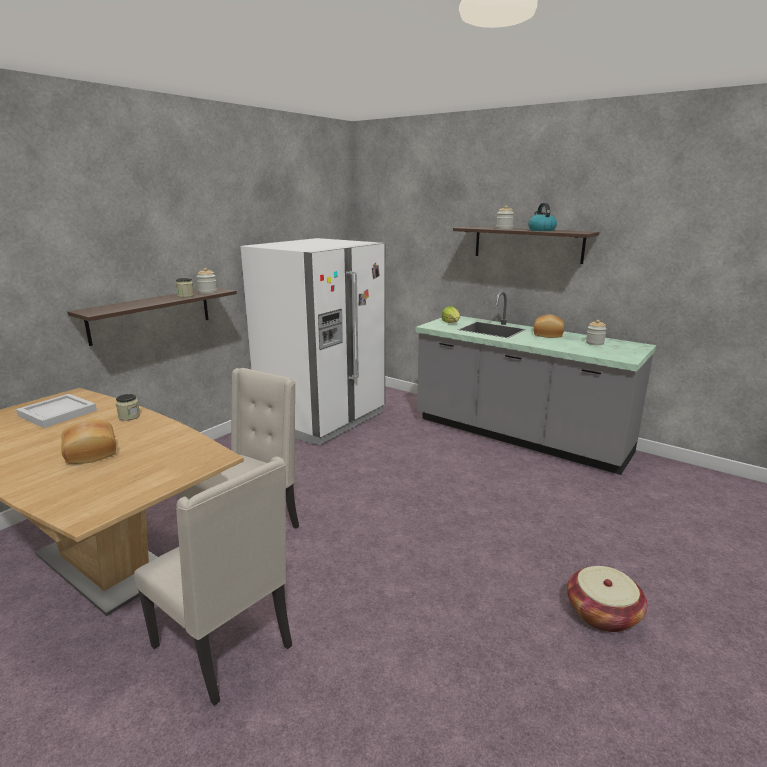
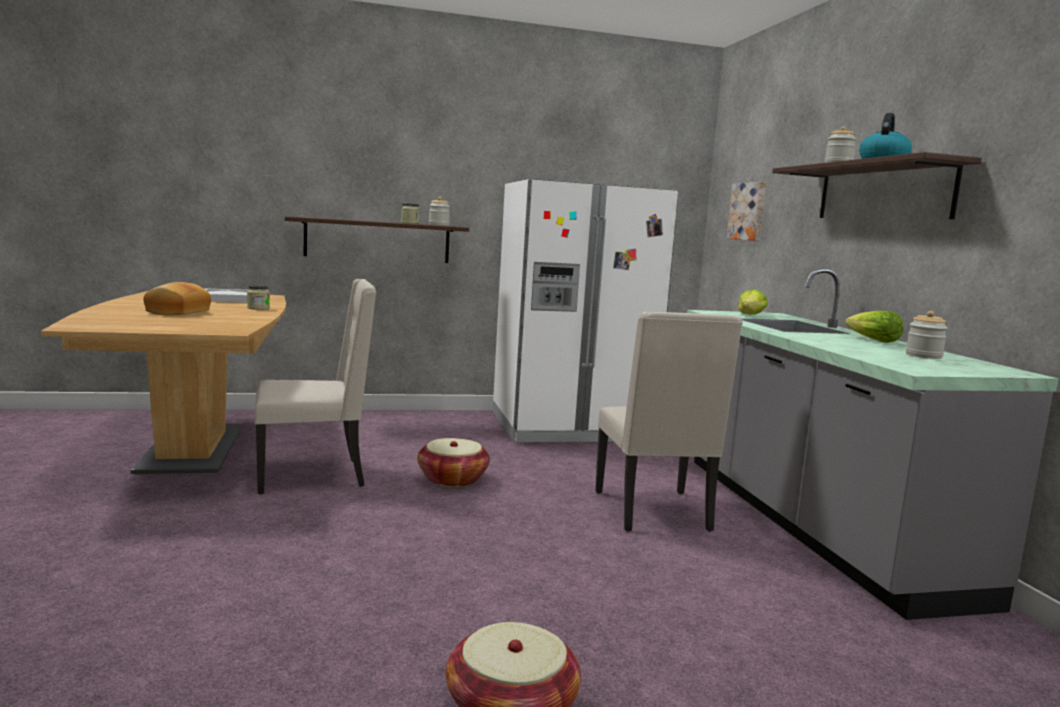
camera: 40 degrees right, 10 degrees down
beige chair [134,456,292,706] -> beige chair moved to [595,312,743,532]
bread [534,314,564,338] -> lettuce [845,311,903,343]
none -> basket [417,438,490,487]
none -> picture [727,182,766,241]

